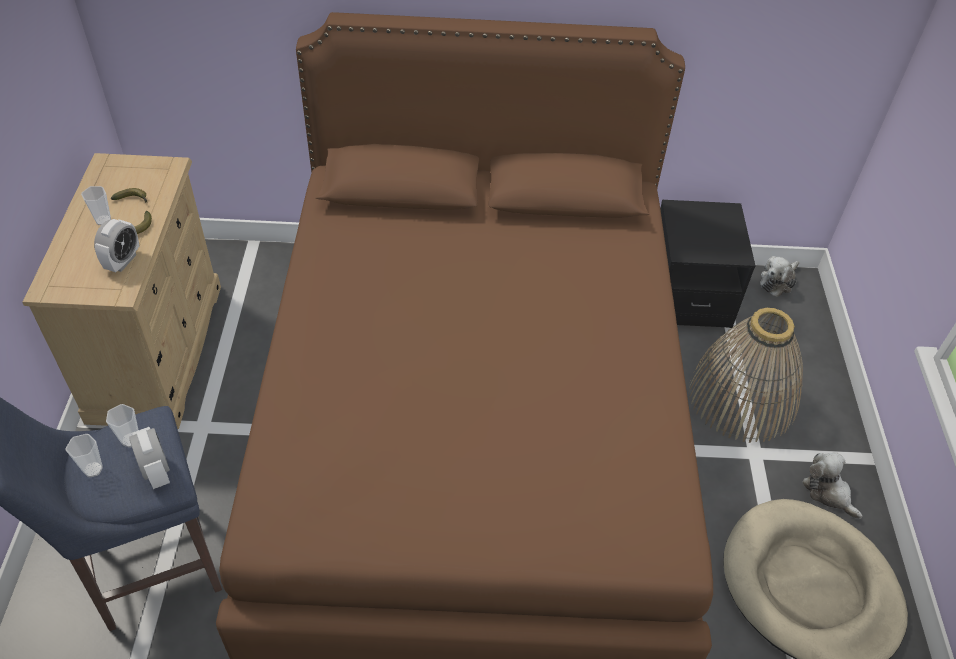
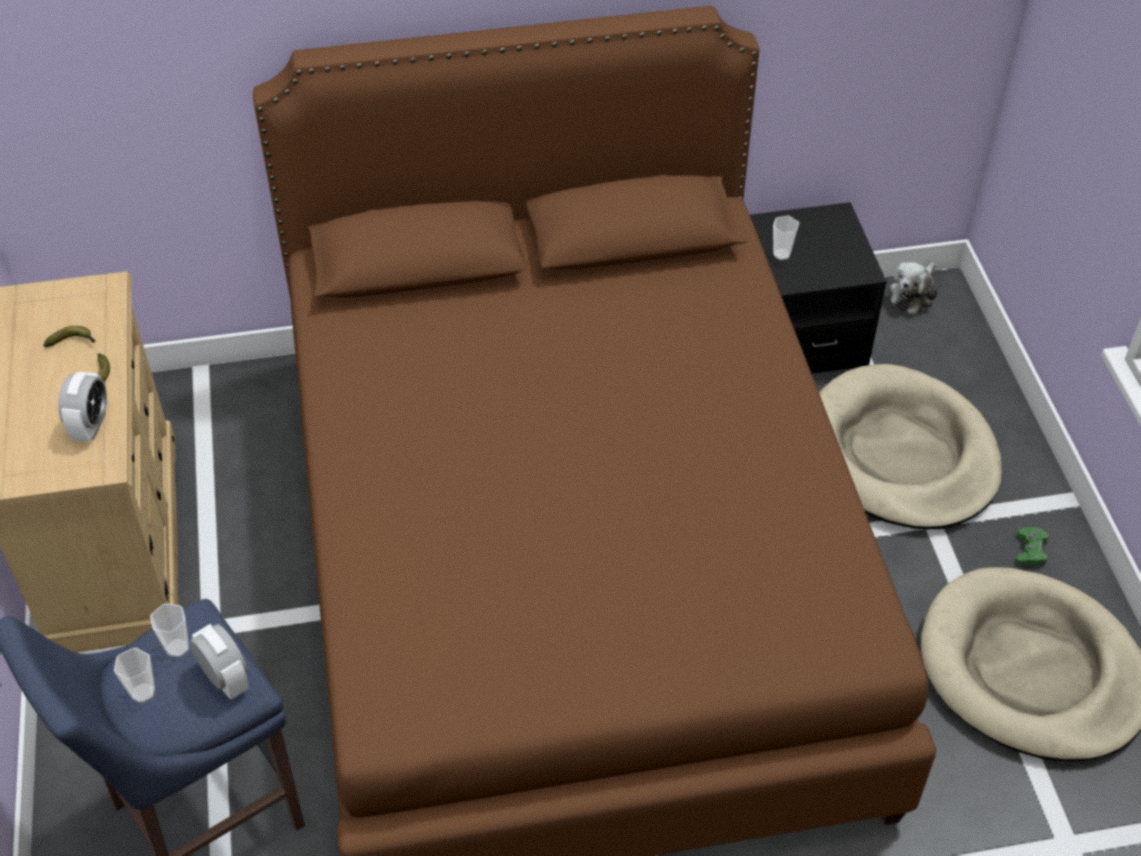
camera: 10 degrees left, 0 degrees up
cup [81,186,111,225] -> cup moved to [773,216,799,260]
basket [688,307,803,443] -> beige dog bed [819,364,1002,529]
plush toy [802,452,862,519] -> green game controller [1015,527,1048,566]

